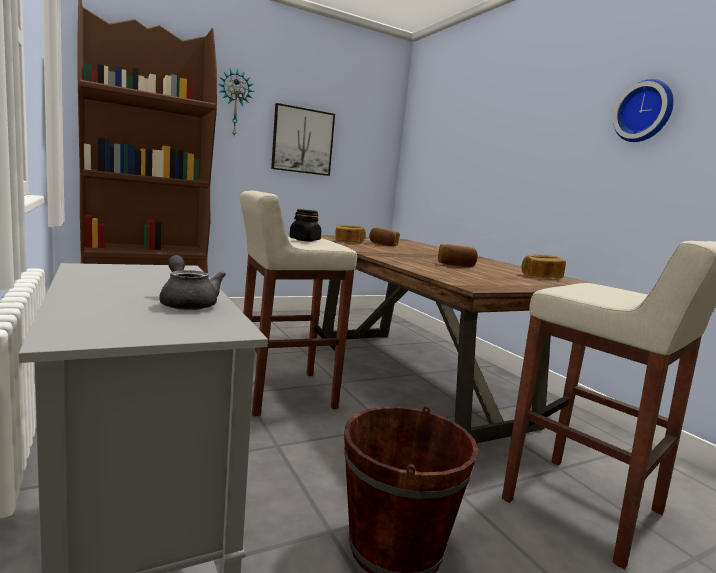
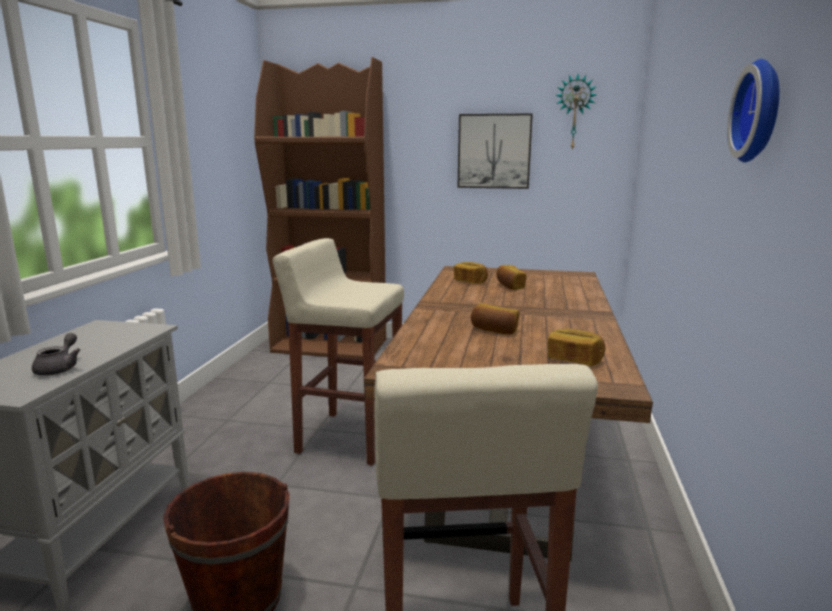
camera: 40 degrees right, 5 degrees up
wall clock [218,68,254,136] -> wall clock moved to [555,74,597,151]
black jar [290,209,321,241] -> none

